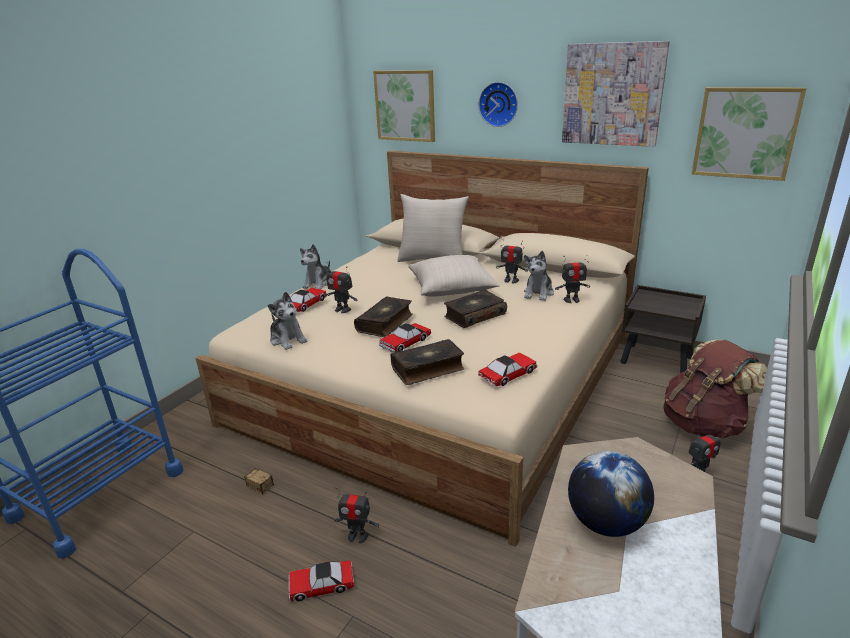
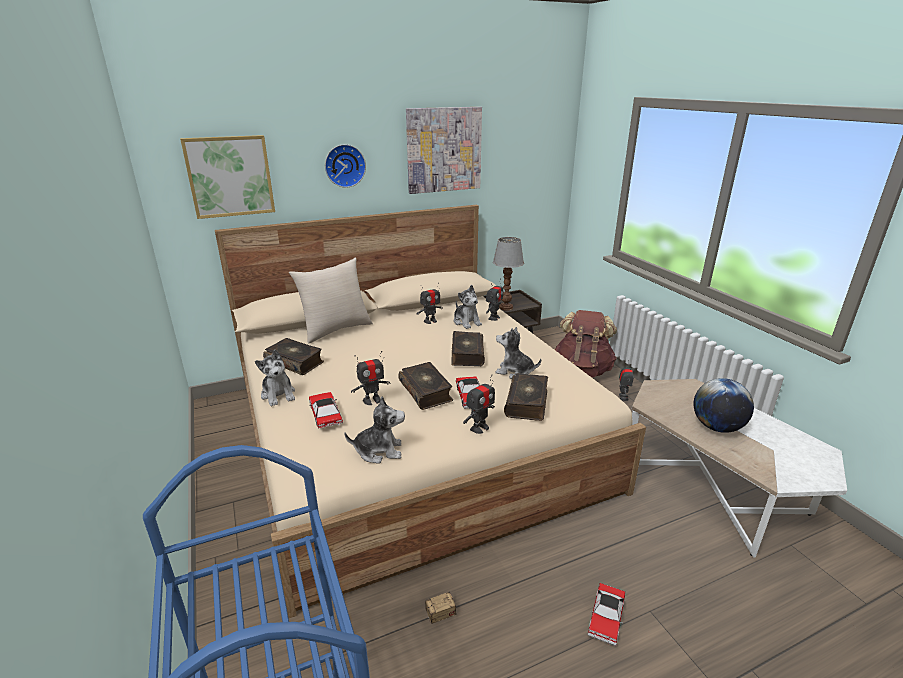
camera: 55 degrees left, 0 degrees up
toy robot [334,487,379,544] -> toy robot moved to [463,374,495,434]
beige pillow [408,255,500,297] -> none
toy car [478,353,538,386] -> none
picture [692,87,806,181] -> none
none -> book [263,338,324,375]
none -> table lamp [493,237,524,311]
none -> plush toy [496,327,541,379]

